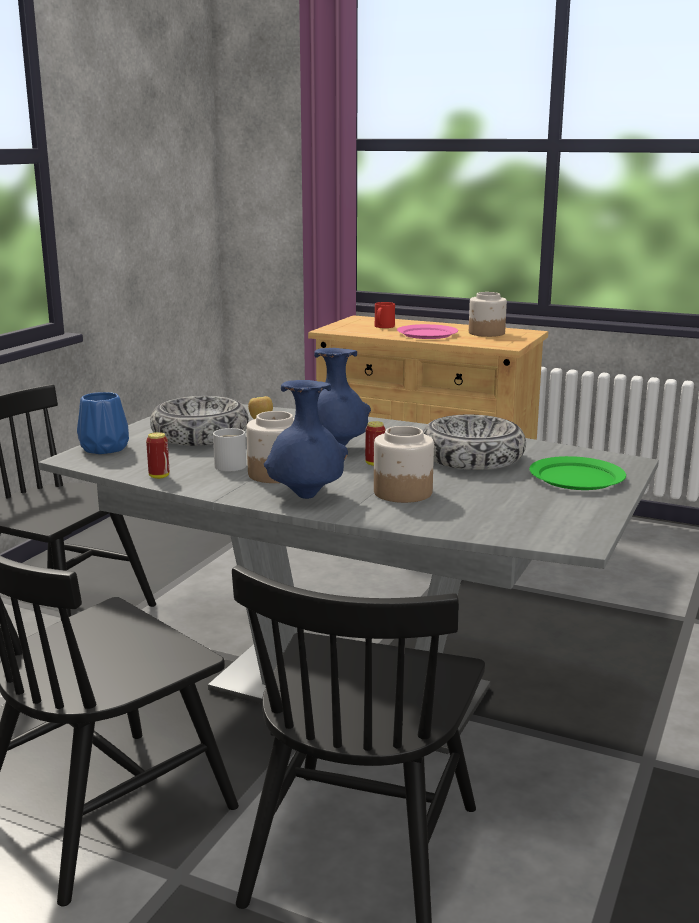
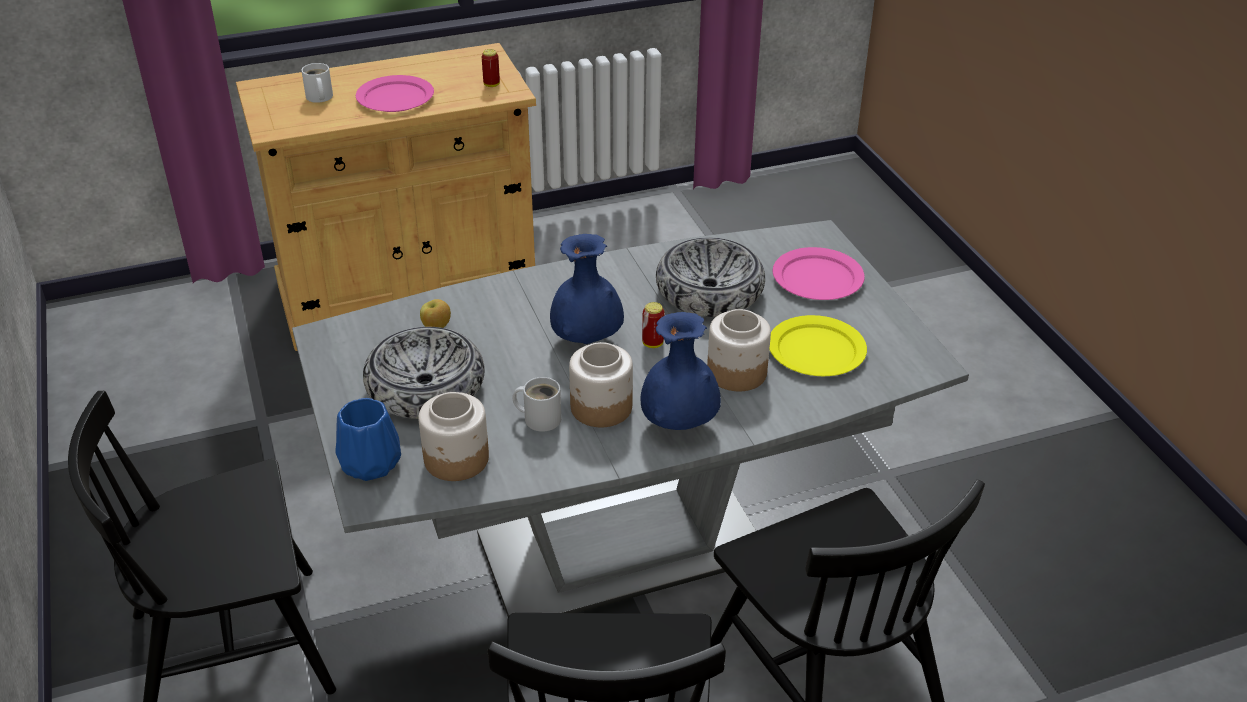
camera: 45 degrees left, 20 degrees up
can [146,432,169,479] -> can moved to [482,49,500,87]
red mug [375,302,395,328] -> white mug [301,63,333,103]
jar [469,292,507,337] -> jar moved to [418,392,489,481]
green plate [529,456,626,490] -> pink plate [773,247,865,300]
none -> yellow plate [769,315,867,376]

